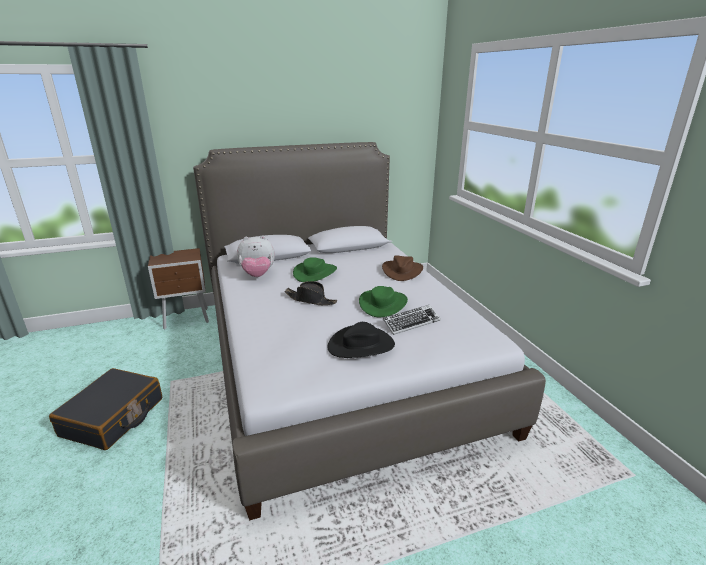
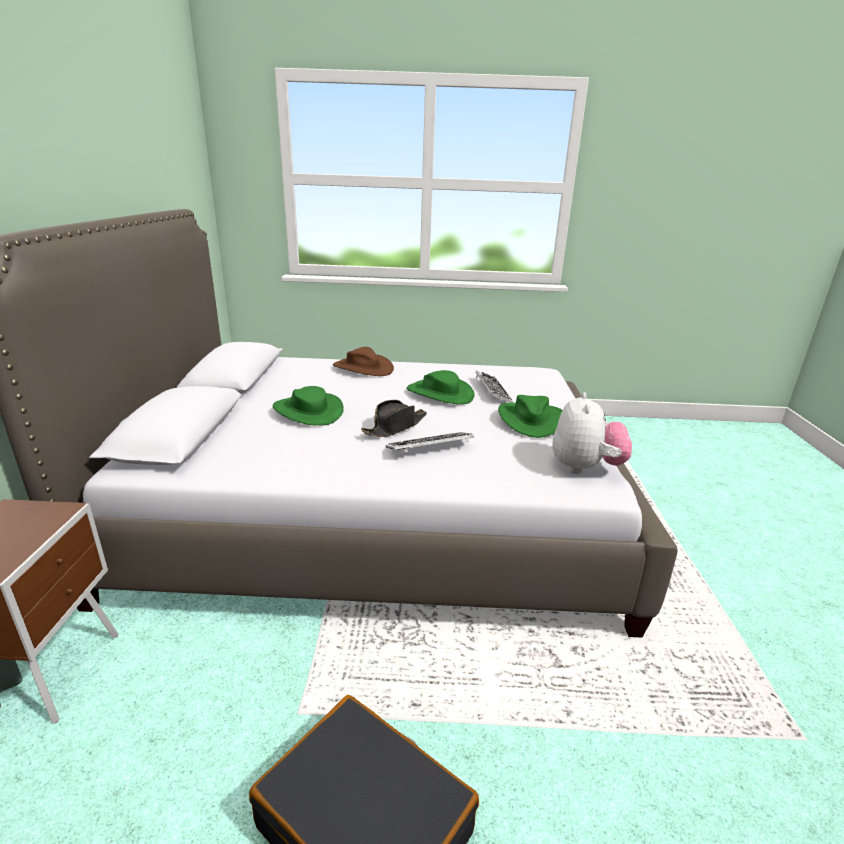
camera: 70 degrees left, 0 degrees up
plush toy [237,235,275,277] -> plush toy moved to [553,392,632,474]
black hat [327,322,395,358] -> green hat [498,395,563,438]
none -> keyboard [386,432,474,452]

